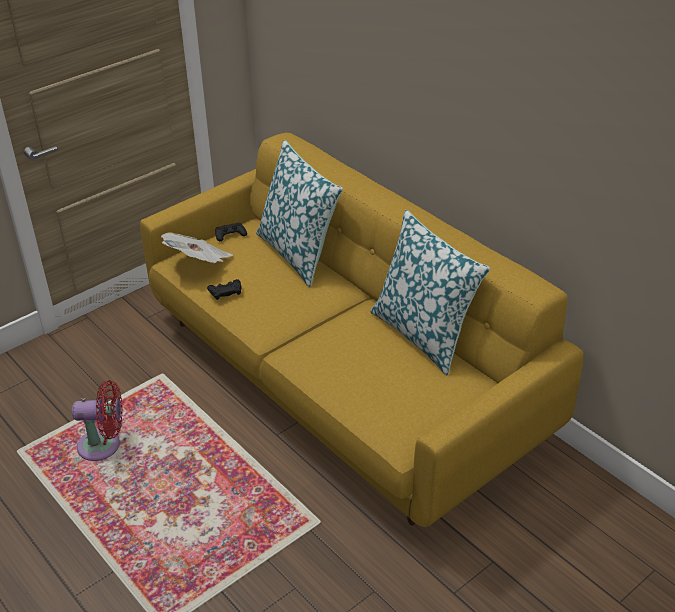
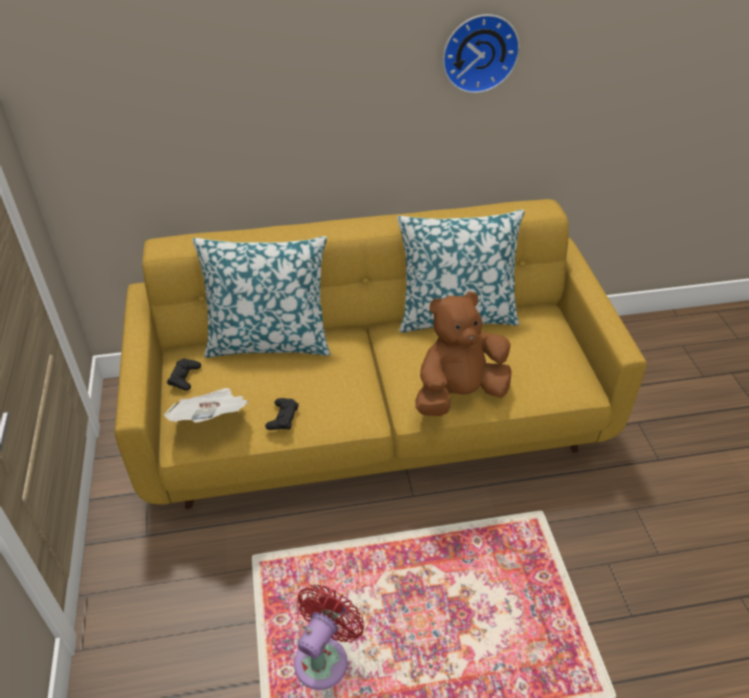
camera: 60 degrees left, 5 degrees up
none -> brown plush toy [415,291,512,416]
none -> wall clock [443,14,520,93]

